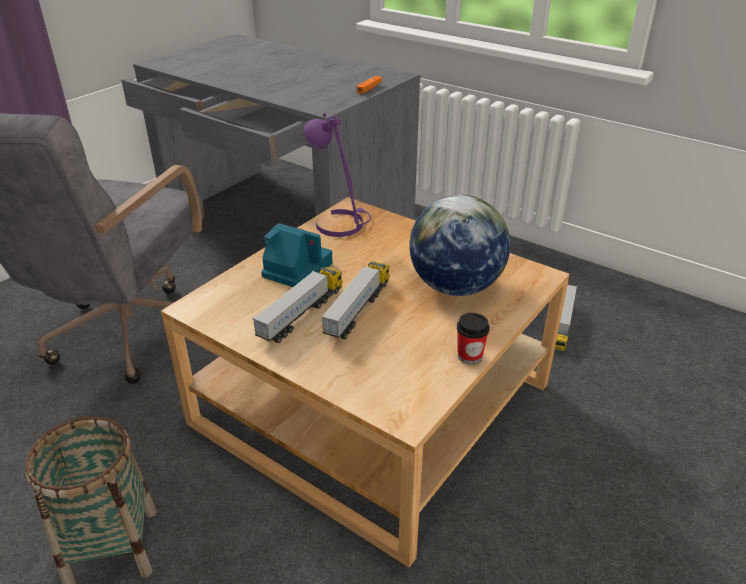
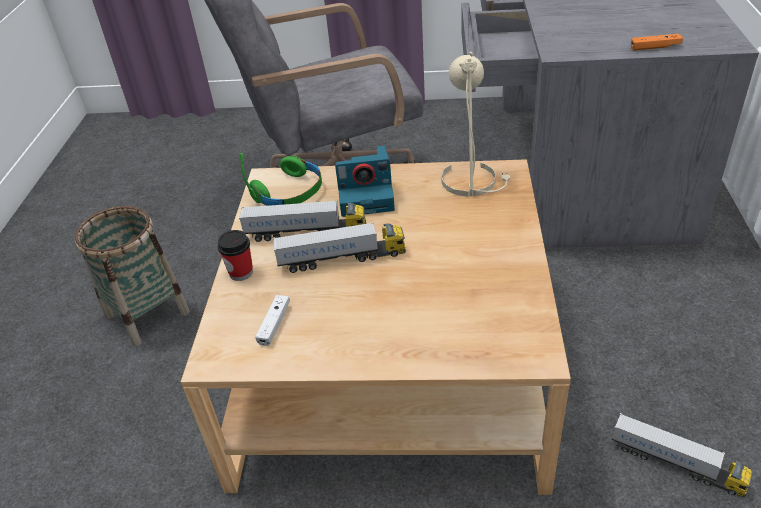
camera: 60 degrees right, 5 degrees up
camera [261,223,332,287] -> camera turned 90 degrees clockwise [335,145,395,217]
purple table lamp [304,113,371,237] -> beige table lamp [441,51,510,197]
globe [409,195,510,296] -> none
cup [457,313,490,364] -> cup moved to [217,230,253,281]
toy truck [554,285,577,354] -> toy truck turned 135 degrees counterclockwise [612,413,753,498]
none -> green headphones [240,153,322,206]
none -> white game controller [255,295,290,346]

